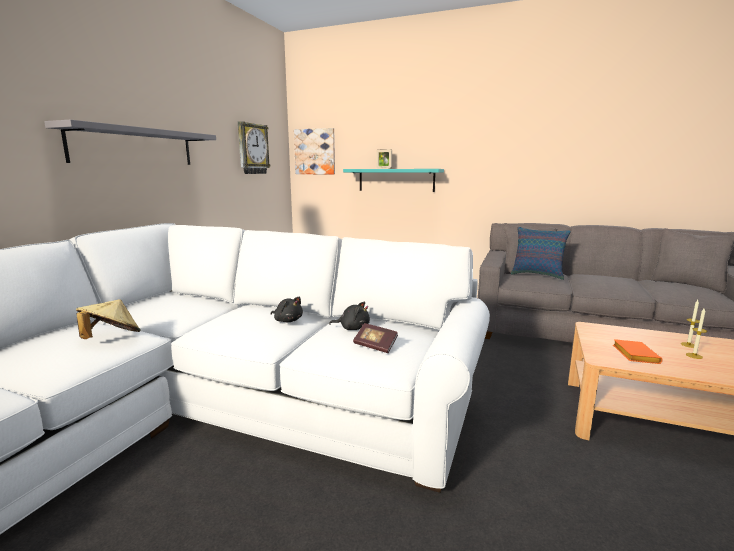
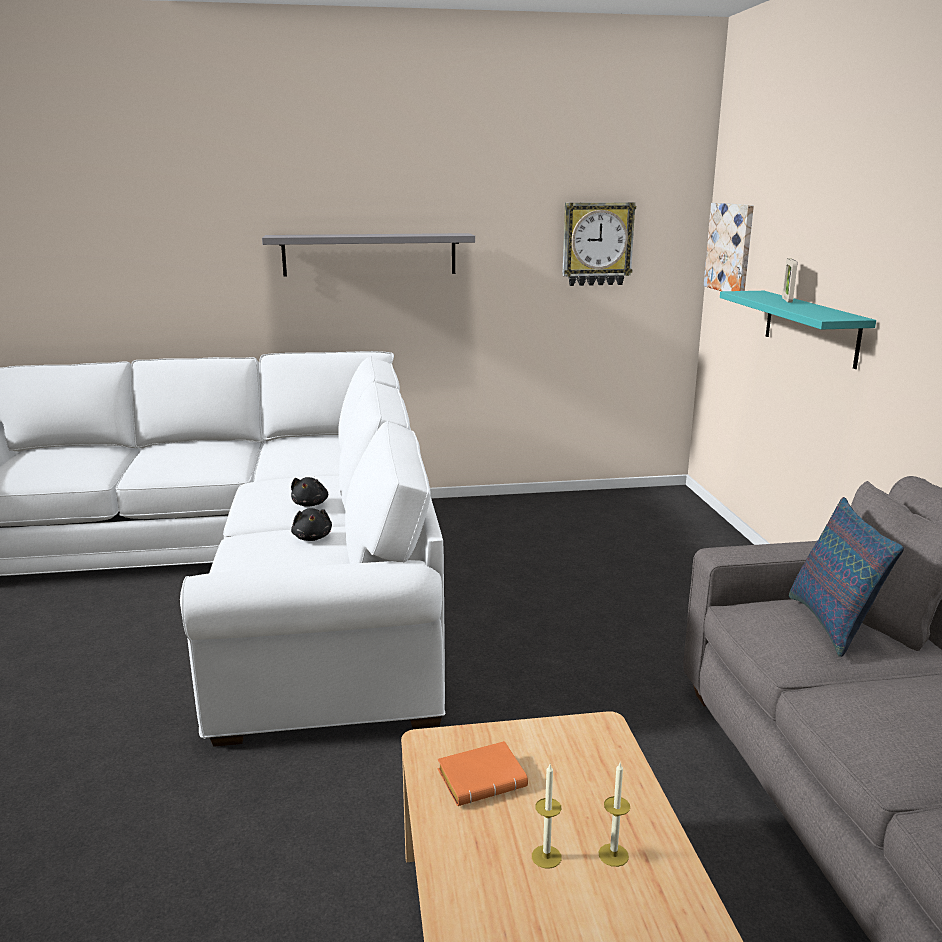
camera: 60 degrees right, 5 degrees up
beige hat [76,299,141,339] -> none
book [353,323,398,353] -> none

